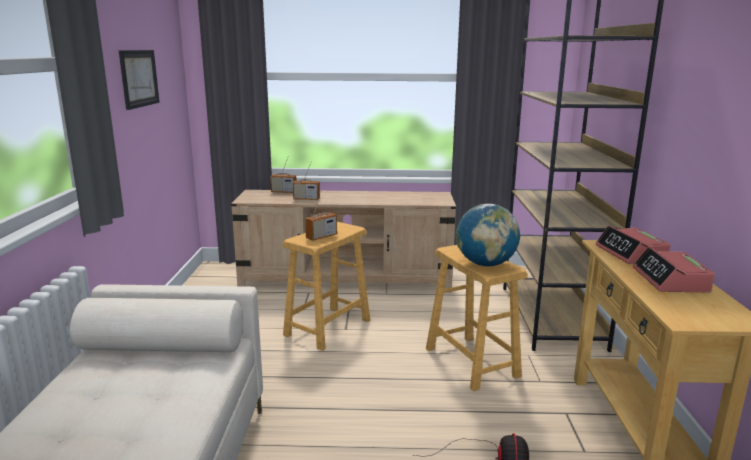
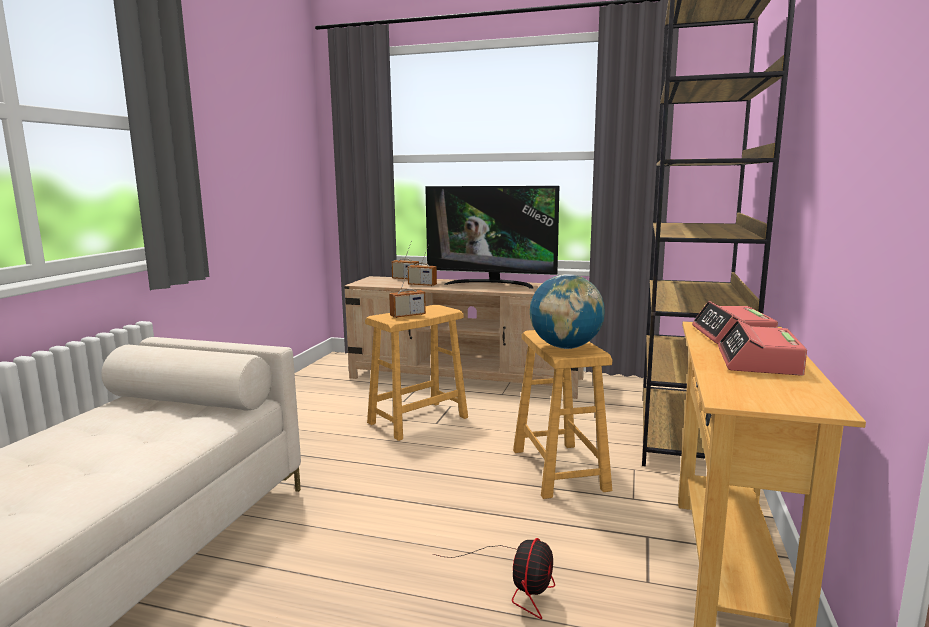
camera: 15 degrees right, 5 degrees down
picture [119,50,160,110] -> none
none -> television [425,186,559,289]

